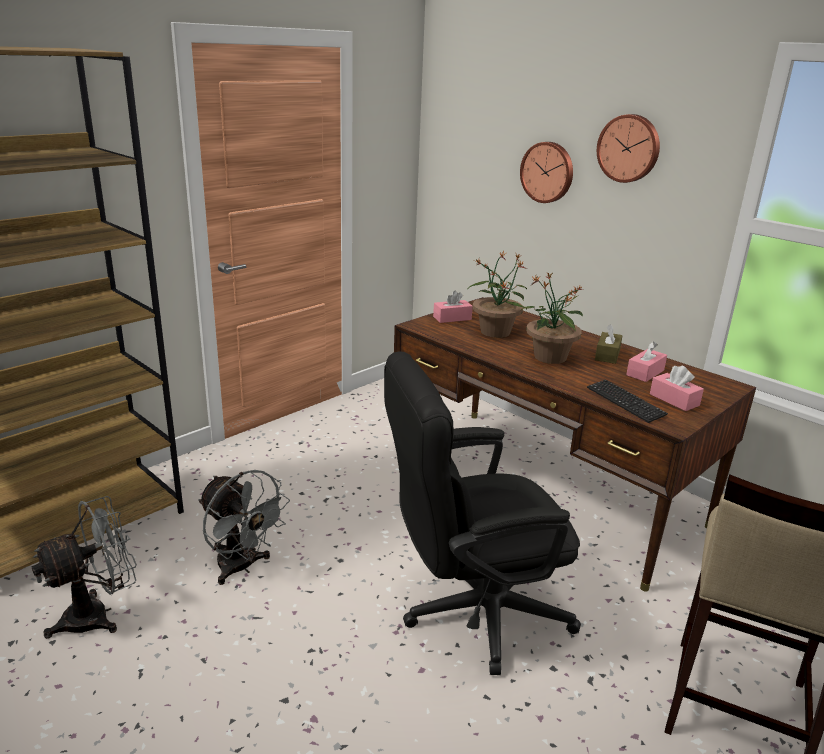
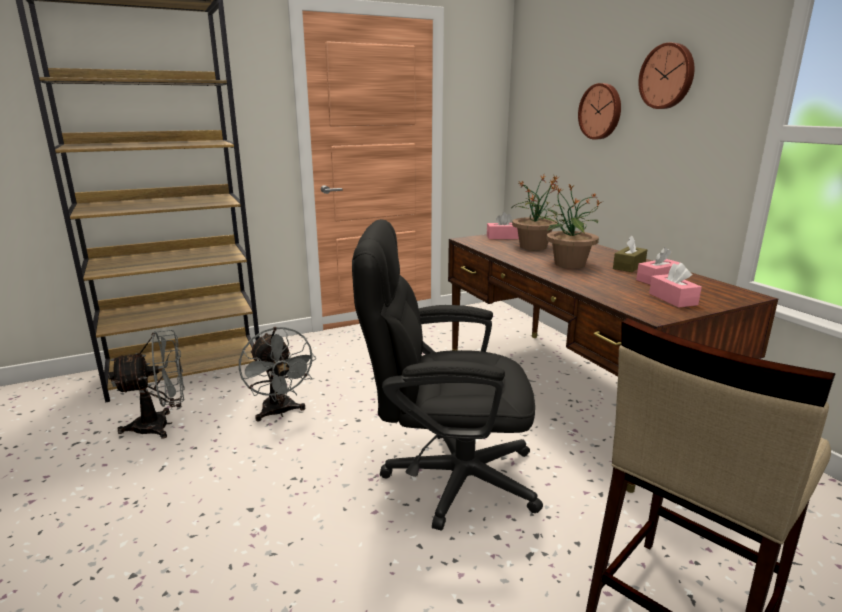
camera: 20 degrees right, 5 degrees down
keyboard [587,379,668,423] -> none

